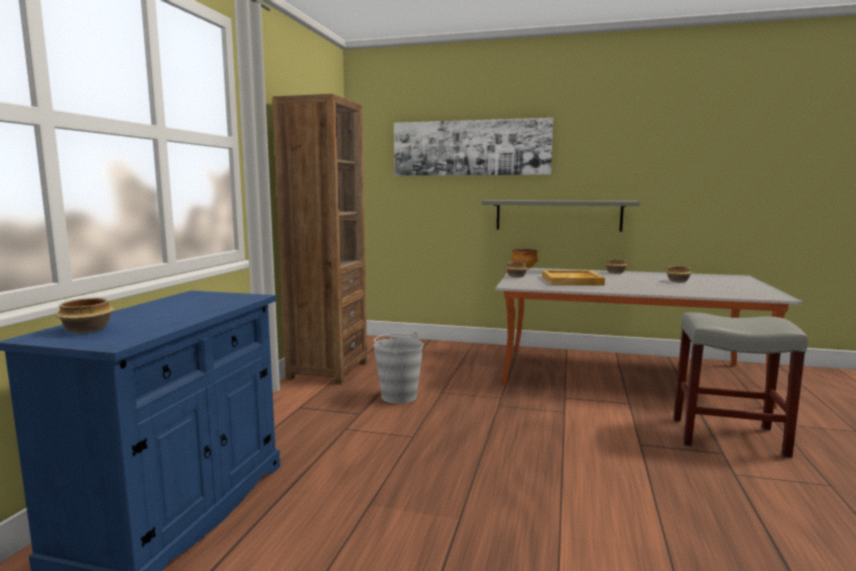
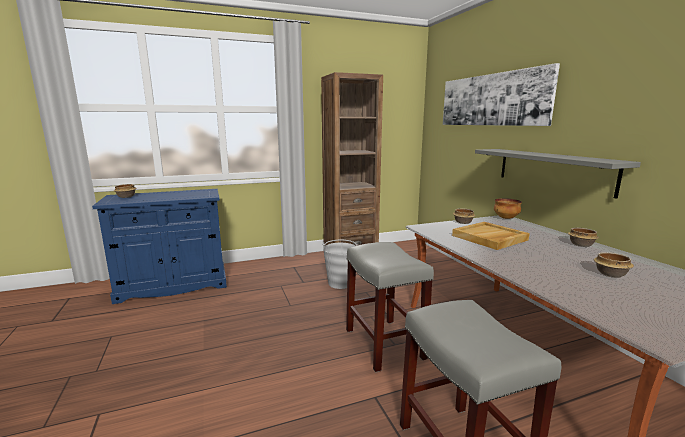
camera: 55 degrees right, 5 degrees up
none -> grey stool [346,242,434,373]

